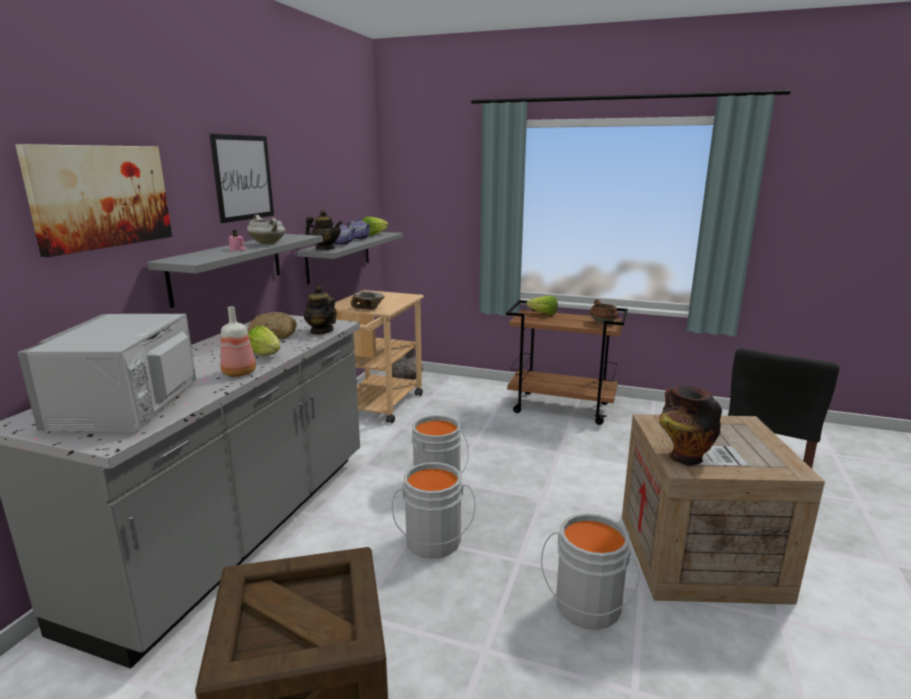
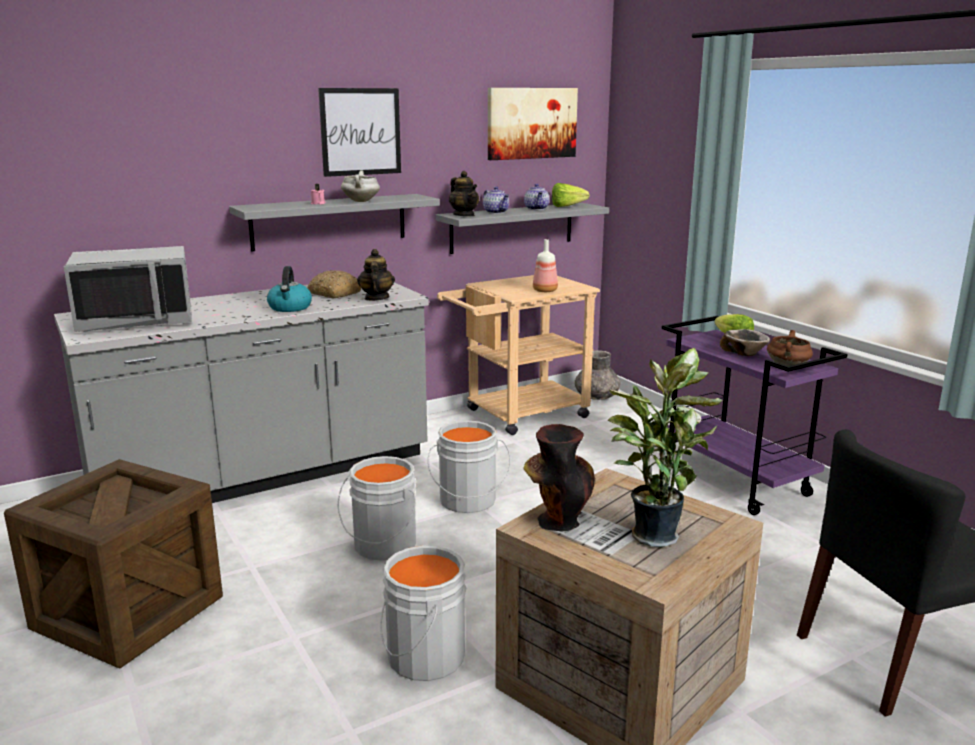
camera: 40 degrees right, 0 degrees up
picture [15,144,172,257] -> picture moved to [488,88,578,160]
grey microwave [17,314,196,431] -> grey microwave turned 150 degrees counterclockwise [64,246,192,332]
bottle [220,306,256,377] -> bottle moved to [533,239,558,292]
lettuce [248,326,280,356] -> kettle [267,266,312,312]
bowl [351,291,385,309] -> bowl moved to [720,329,770,356]
brown cart [506,300,628,425] -> purple cart [662,316,848,515]
none -> potted plant [608,348,723,547]

